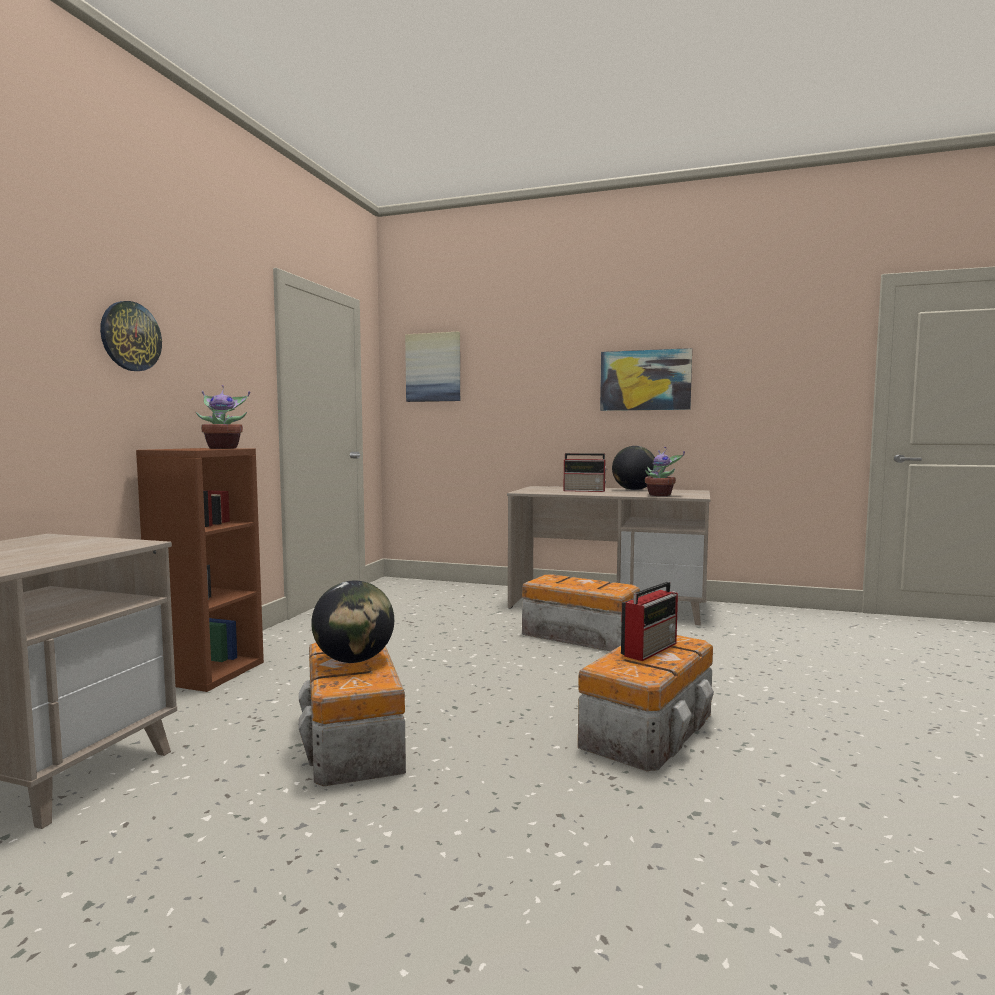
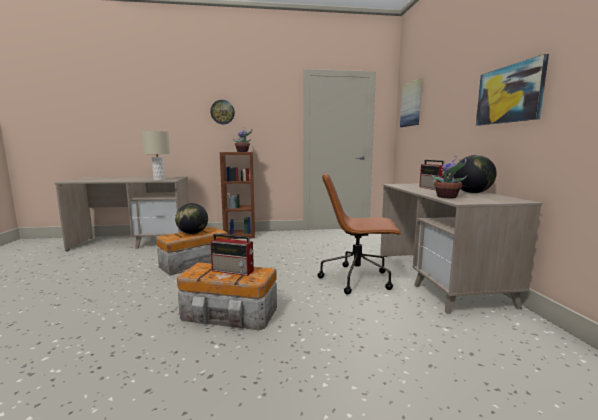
camera: 65 degrees right, 5 degrees up
storage box [522,574,640,651] -> brown office chair [318,172,402,295]
none -> beige table lamp [141,131,170,180]

